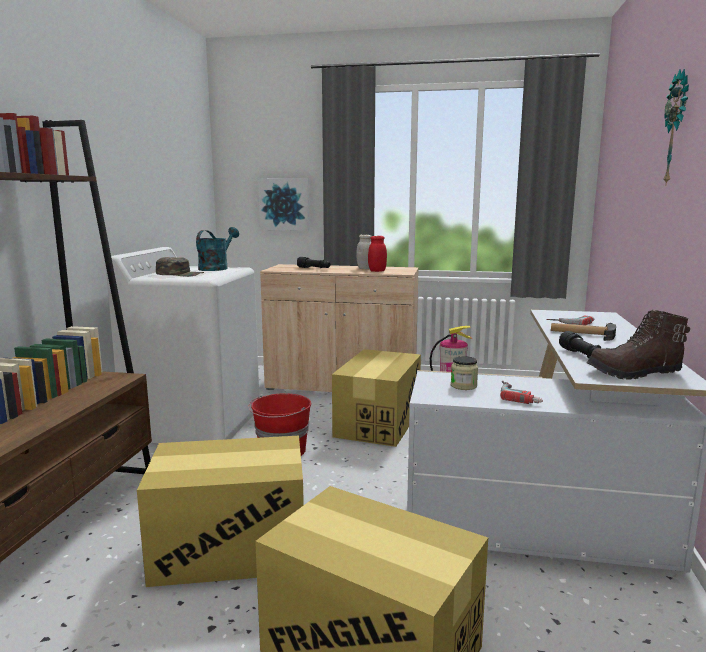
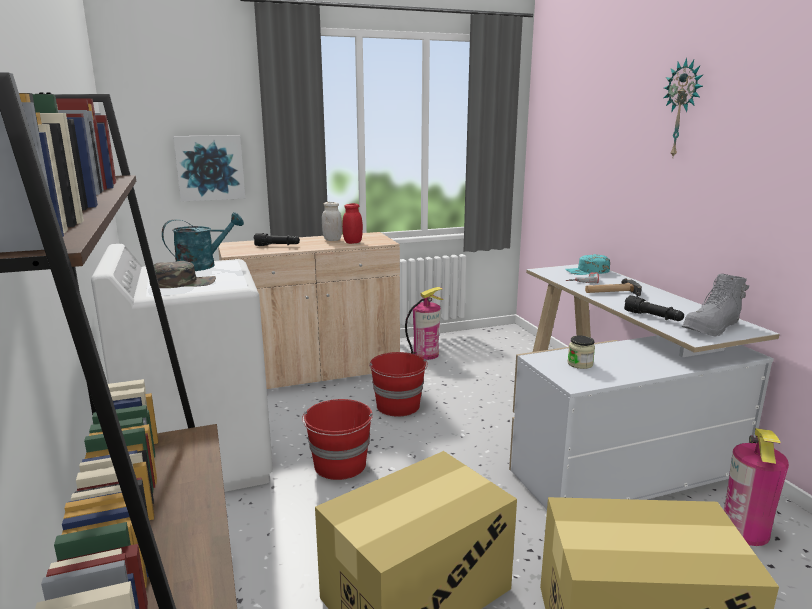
camera: 30 degrees left, 5 degrees up
turquoise watering can [196,227,239,271] -> turquoise watering can turned 60 degrees clockwise [162,212,244,271]
cardboard box [332,349,421,447] -> red bucket [369,352,428,416]
power drill [500,381,543,404] -> none
brown boot [587,310,690,380] -> grey boot [682,274,749,336]
none -> turquoise cap [565,254,610,275]
none -> fire extinguisher [724,428,789,546]

